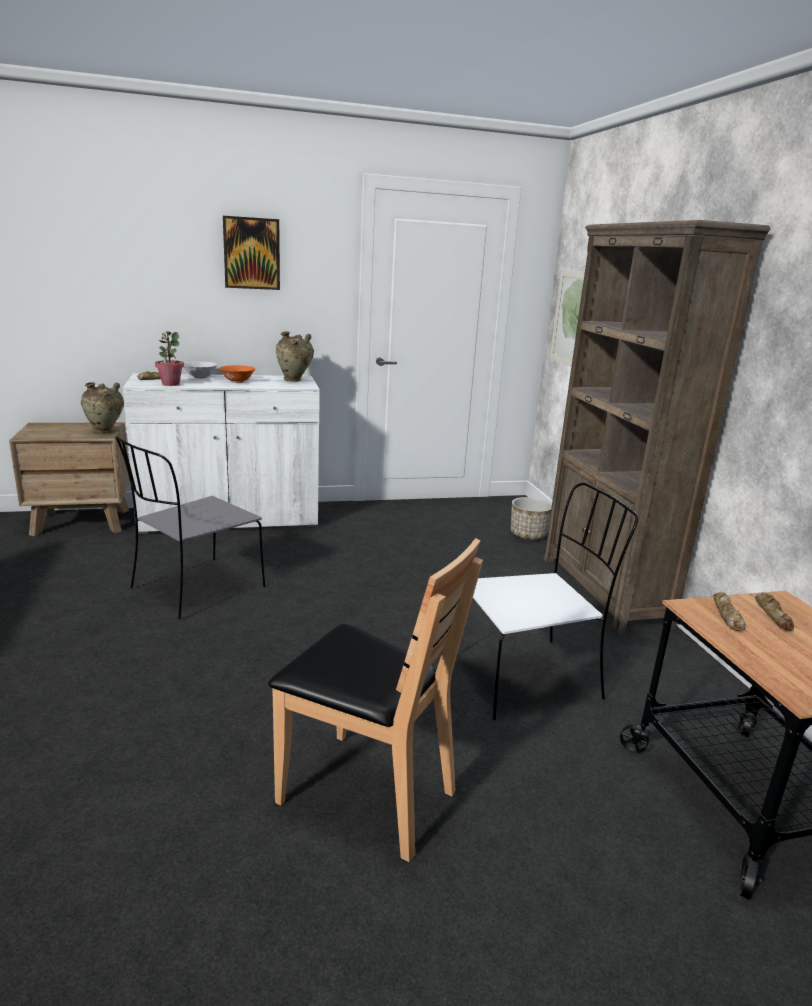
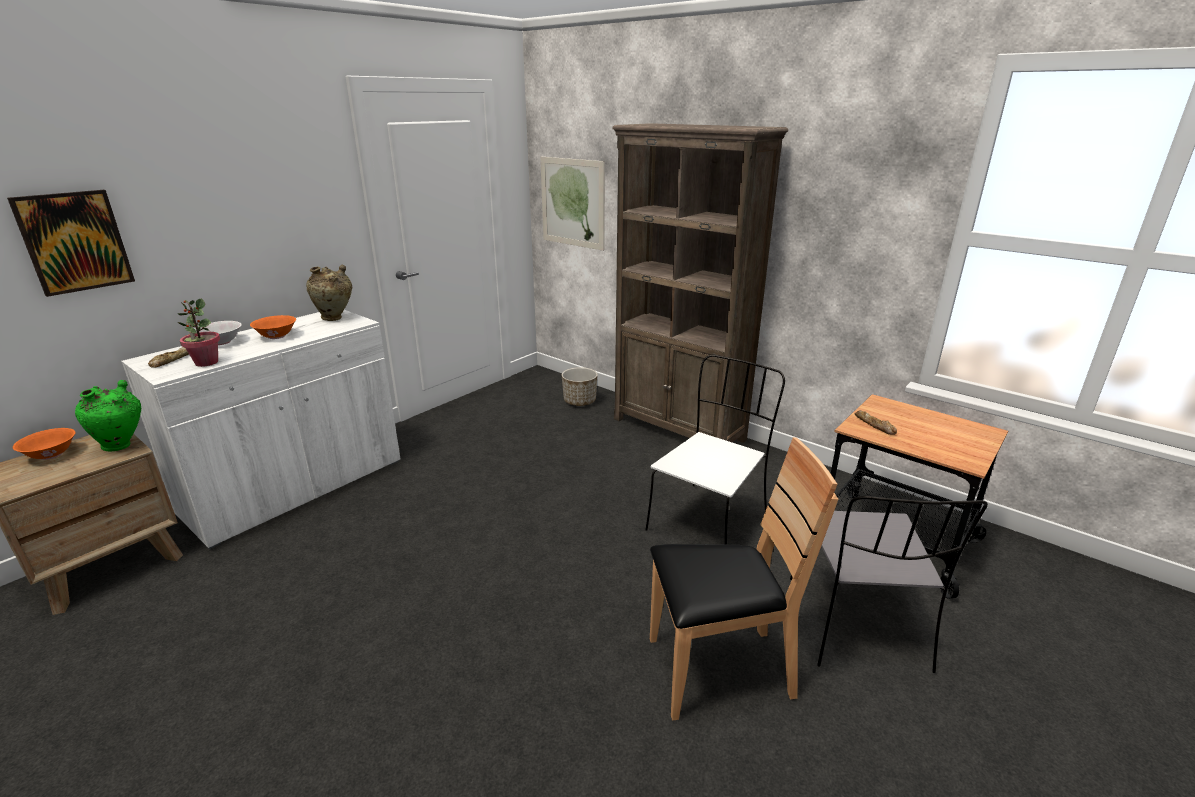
camera: 35 degrees left, 5 degrees up
beige vase [81,382,124,434] -> green vase [75,380,141,451]
grey chair [115,436,265,619] -> grey chair moved to [790,496,988,673]
picture [223,216,280,290] -> picture moved to [7,190,135,297]
bread [755,592,794,631] -> none
none -> orange bowl [13,428,75,460]

